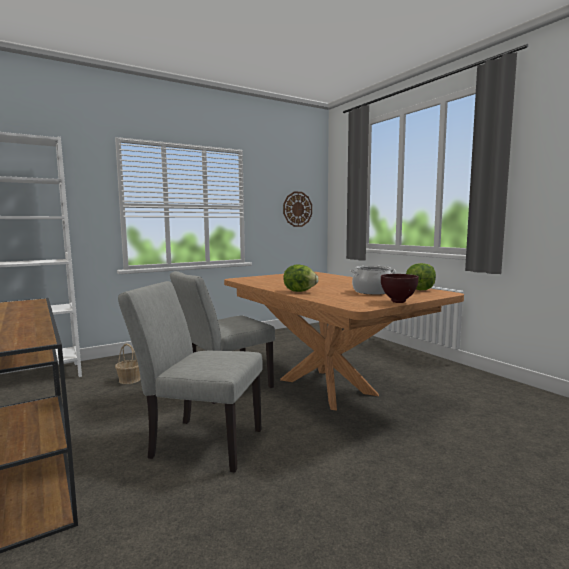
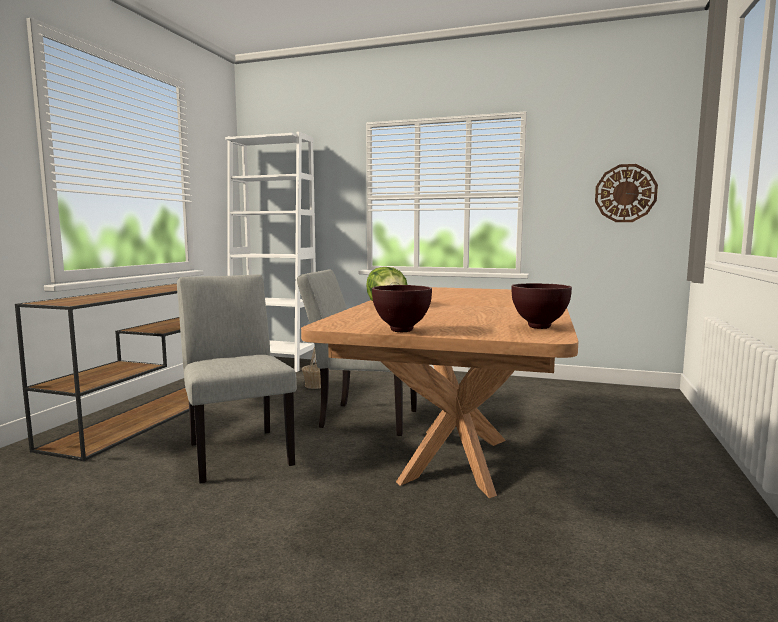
camera: 50 degrees right, 0 degrees up
cooking pot [350,266,396,295] -> none
lettuce [406,263,436,290] -> brown bowl [512,283,572,329]

